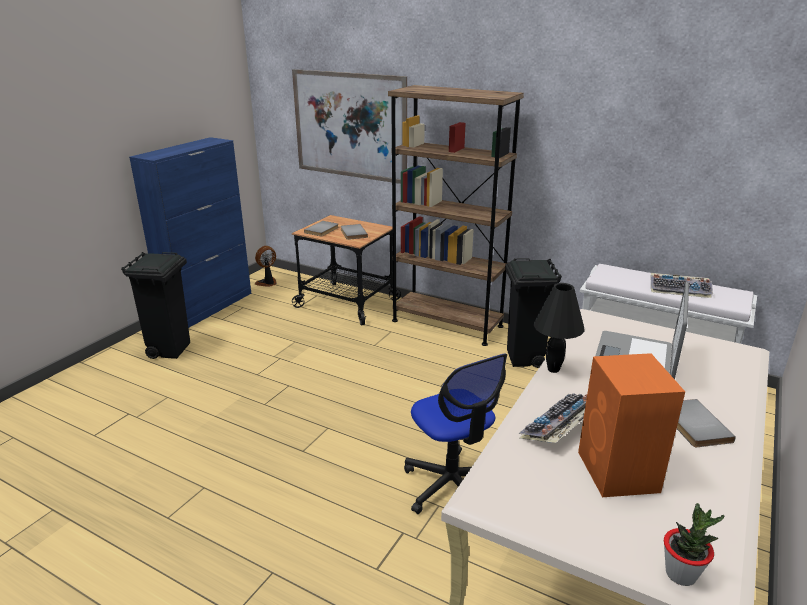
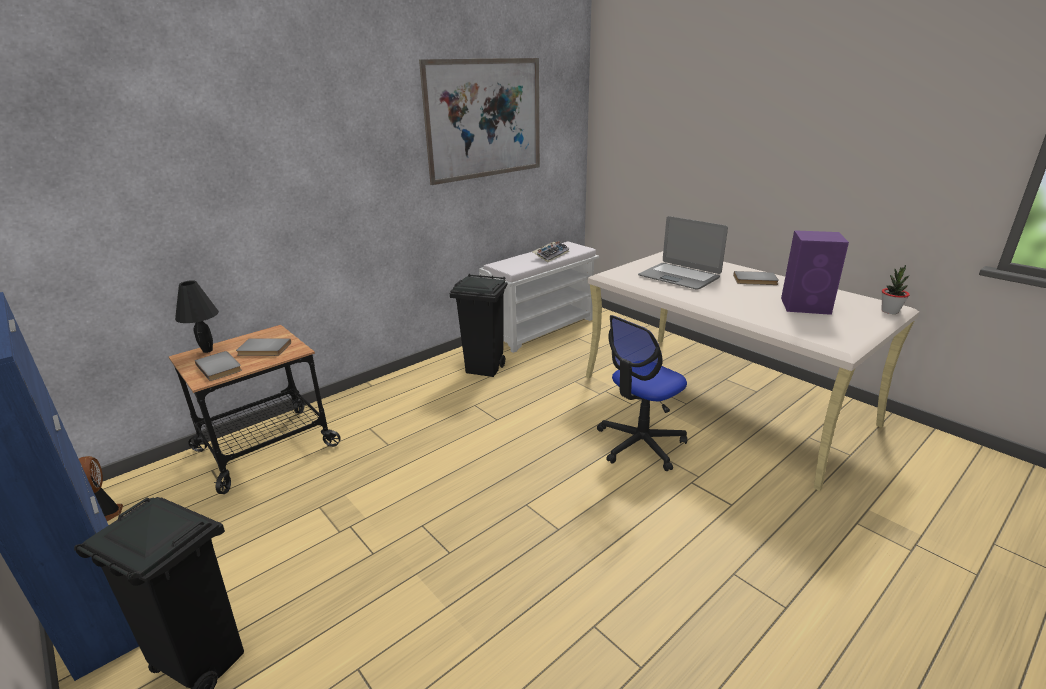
camera: 70 degrees left, 0 degrees up
picture [292,69,407,184] -> picture moved to [419,58,540,185]
brown bookcase [388,85,524,346] -> none
office chair [404,354,507,514] -> office chair turned 150 degrees clockwise [597,315,687,471]
keyboard [518,393,587,443] -> none
black table lamp [534,283,584,373] -> black table lamp moved to [175,280,219,353]
orange speaker [578,353,685,497] -> purple speaker [781,230,849,315]

